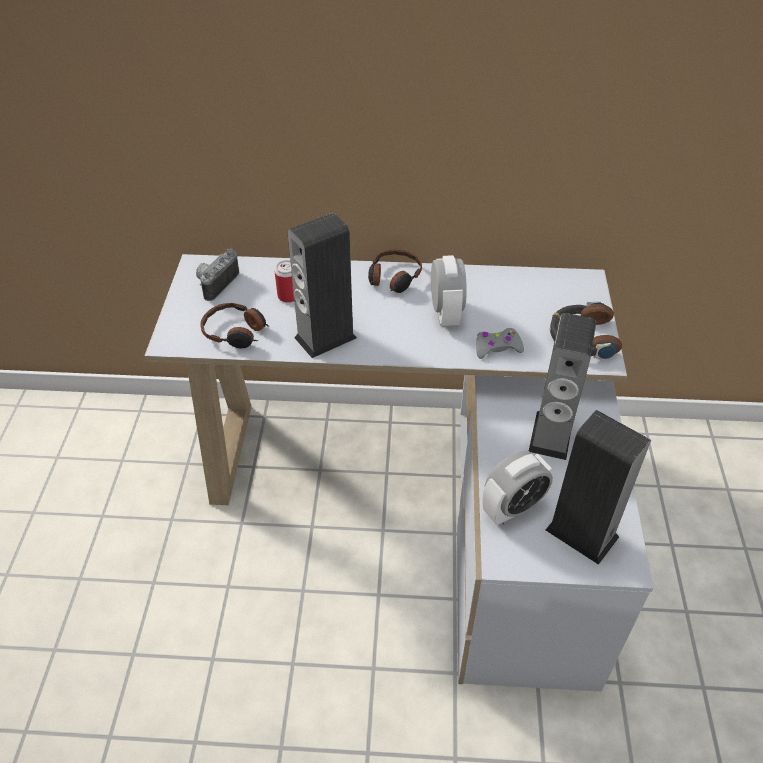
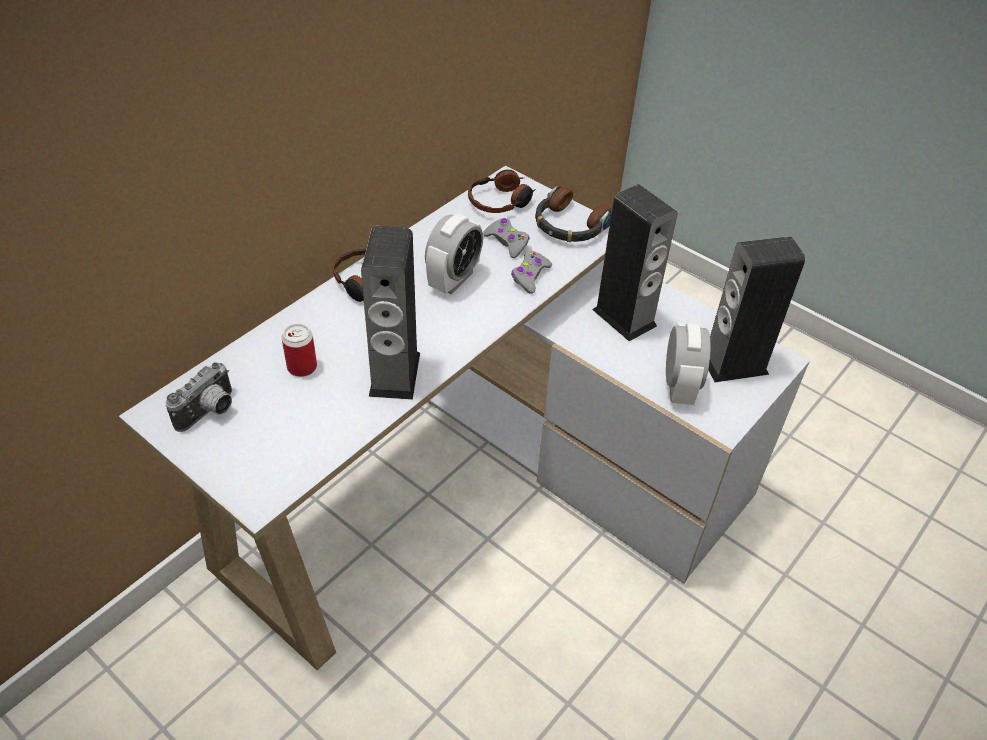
camera: 55 degrees left, 0 degrees up
camera [196,248,239,301] -> camera turned 120 degrees counterclockwise [165,362,232,432]
headphones [200,303,269,348] -> headphones moved to [468,170,536,213]
alarm clock [431,255,467,326] -> alarm clock turned 90 degrees clockwise [425,214,483,294]
none -> grey game controller [483,218,530,258]

